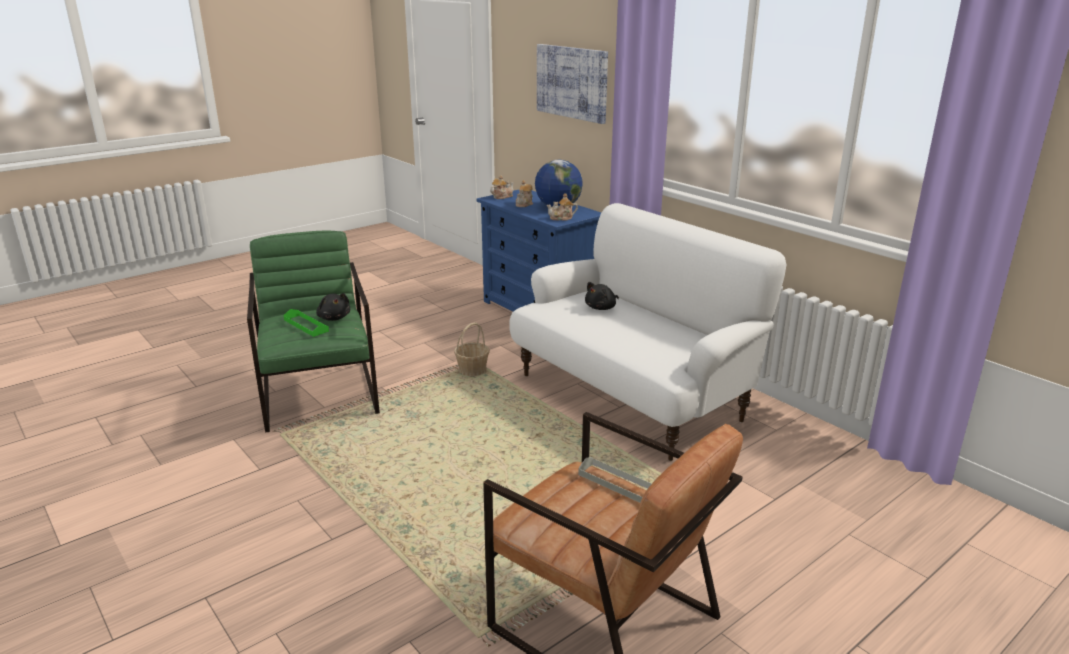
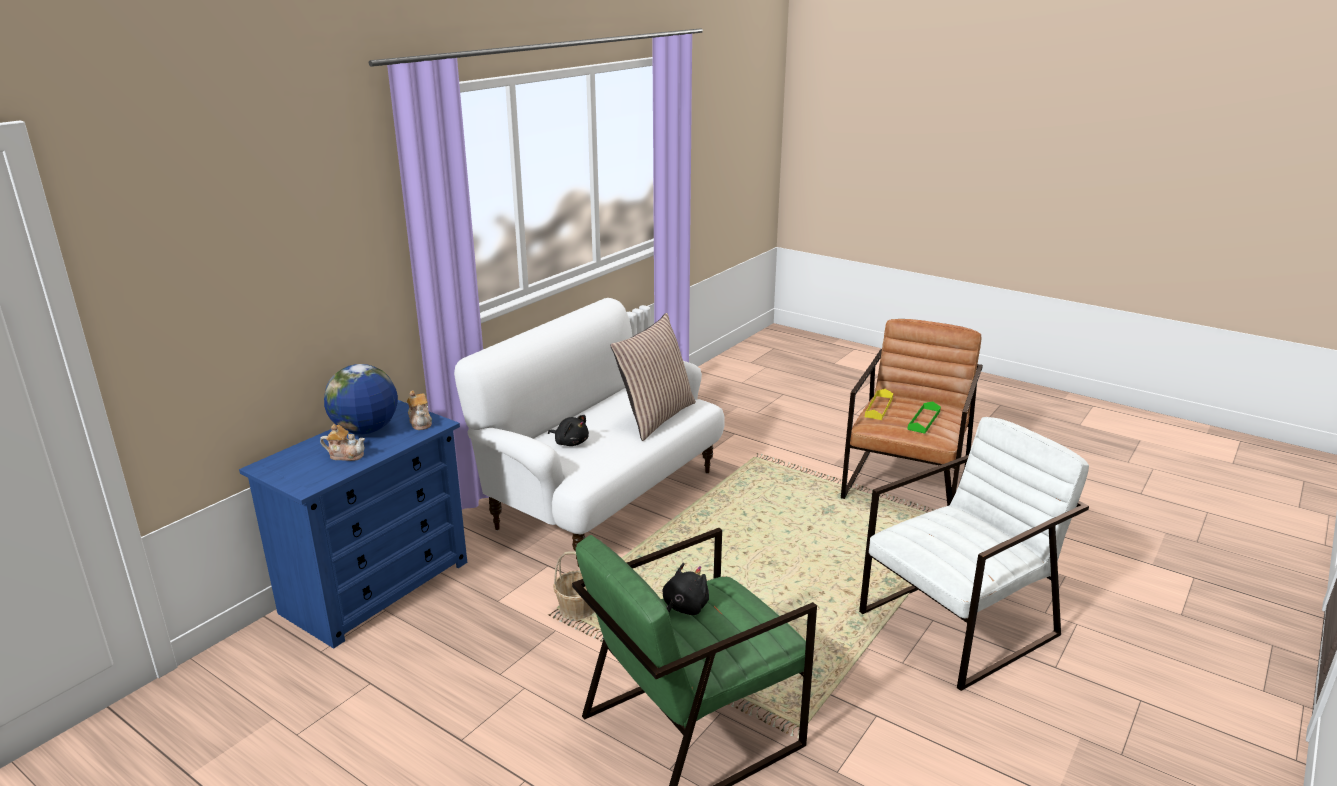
camera: 105 degrees left, 0 degrees up
green tray [283,309,329,337] -> green tray moved to [907,401,941,434]
teapot [490,175,514,199] -> none
picture [537,44,608,124] -> none
grey tray [578,457,652,503] -> yellow tray [865,389,893,420]
none -> pillow [610,313,696,441]
none -> white armchair [859,417,1089,691]

